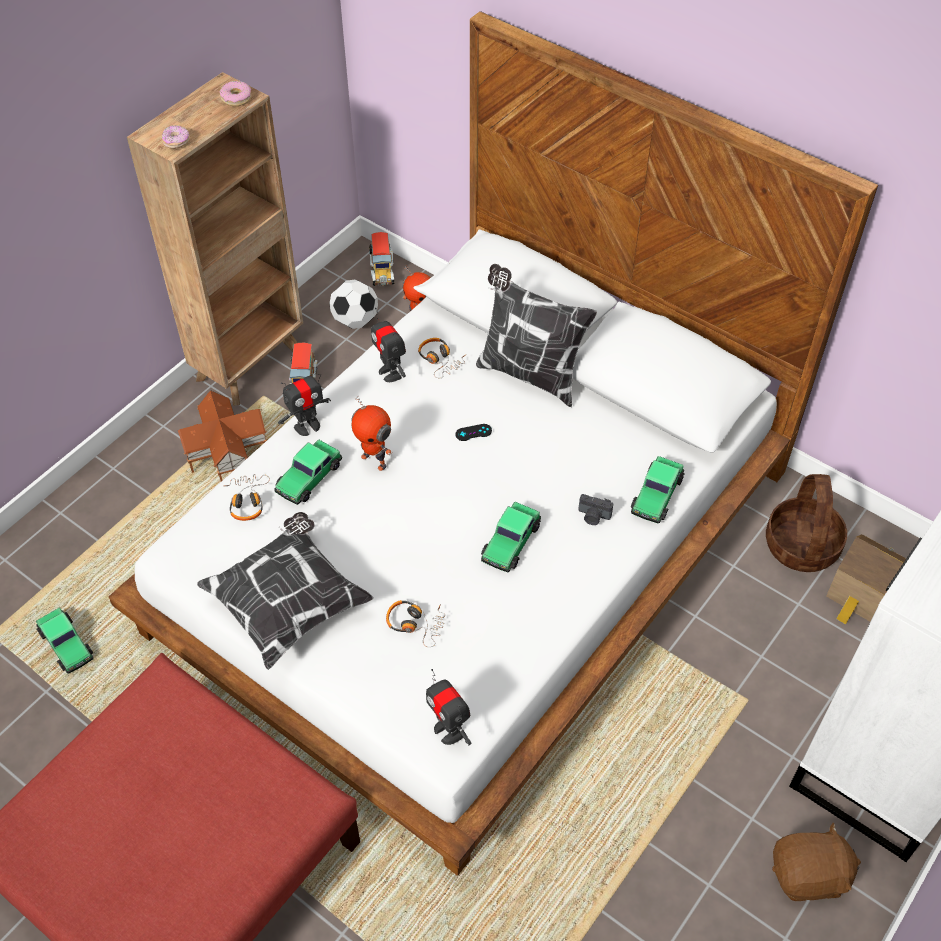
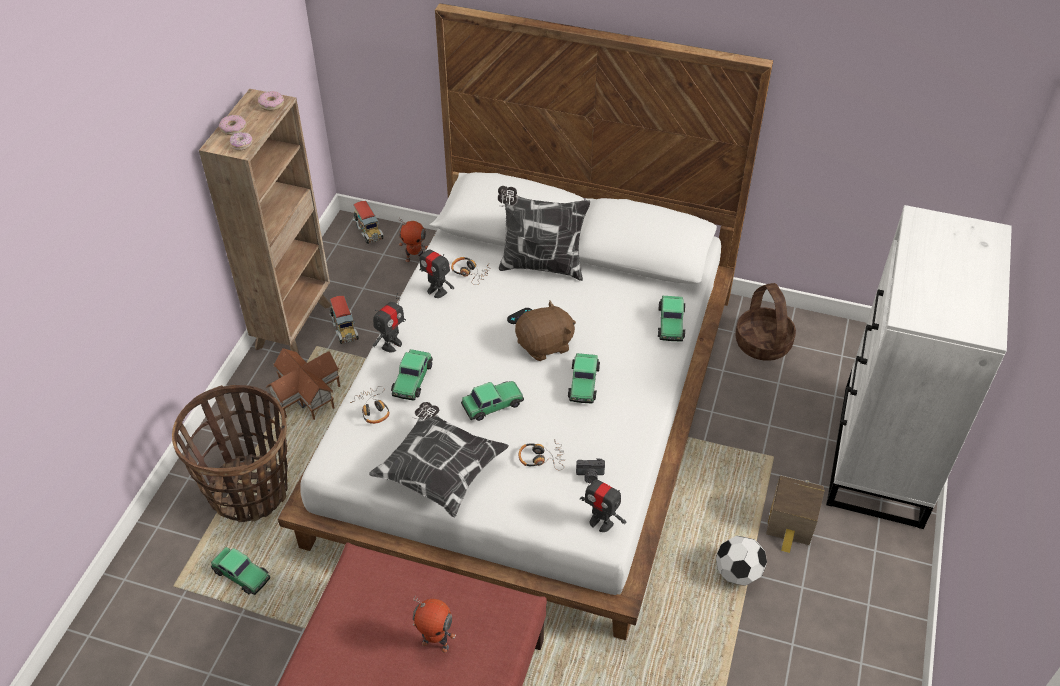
camera: 20 degrees left, 5 degrees down
football [329,280,378,329] -> football moved to [716,536,767,586]
toy robot [351,396,392,471] -> toy robot moved to [413,597,456,653]
camera [578,494,613,525] -> camera moved to [576,458,605,483]
brown plush toy [772,823,861,901] -> brown plush toy moved to [515,300,576,361]
toy house [826,534,906,624] -> toy house moved to [766,475,825,553]
none -> basket [172,385,288,522]
none -> donut [219,115,247,135]
none -> toy car [461,381,524,421]

